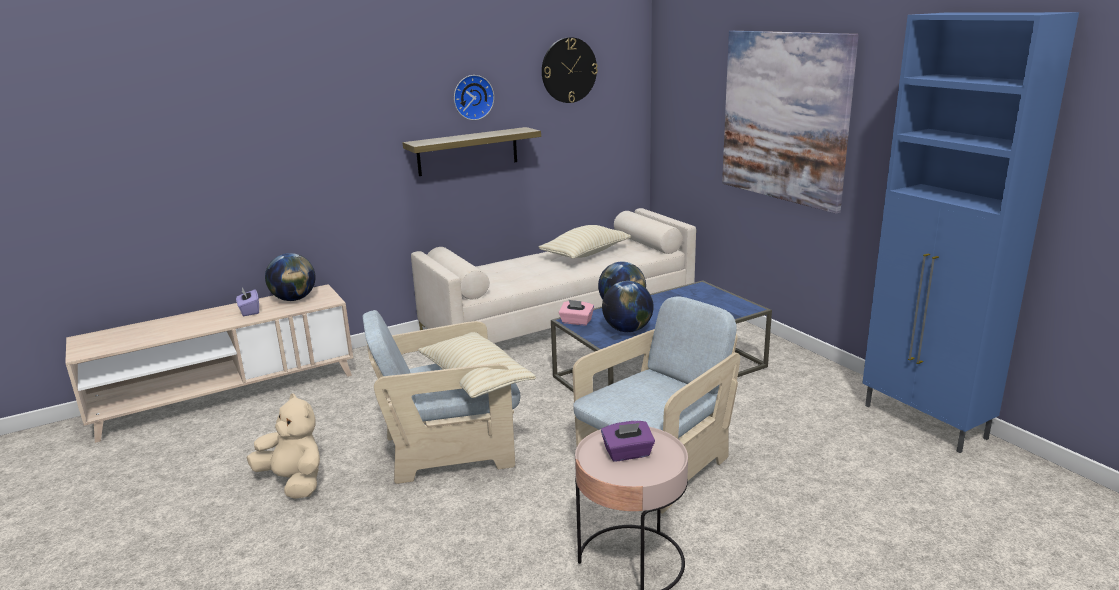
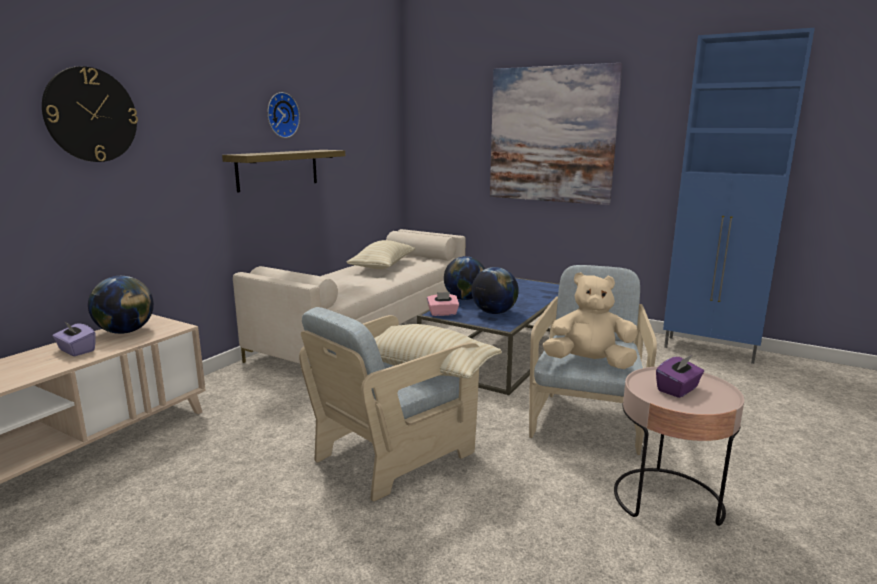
camera: 30 degrees left, 5 degrees down
beige plush toy [247,393,320,499] -> beige plush toy moved to [543,272,638,369]
wall clock [542,37,598,103] -> wall clock moved to [42,66,138,162]

